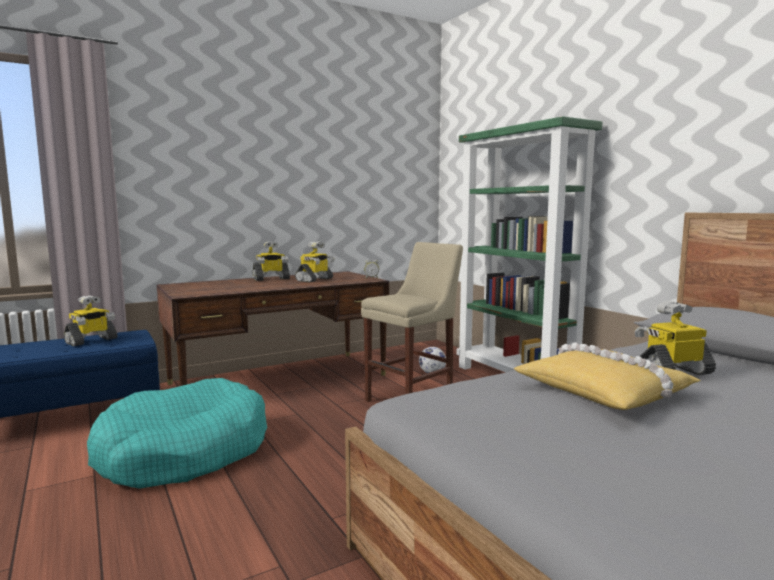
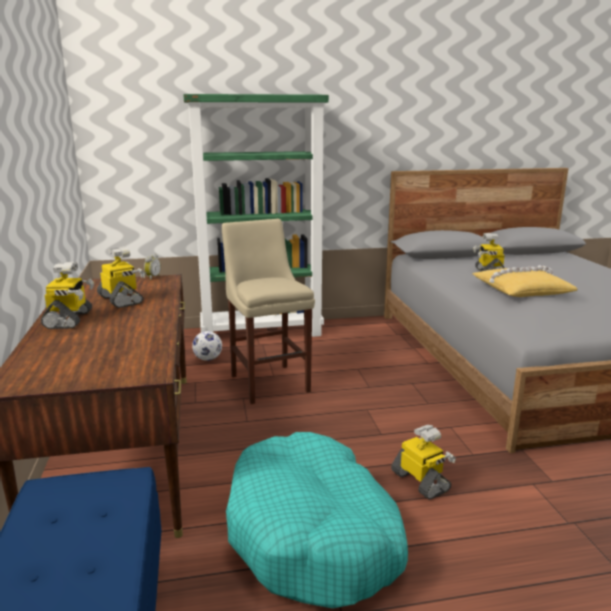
camera: 70 degrees left, 10 degrees up
toy robot [64,295,118,346] -> toy robot moved to [391,425,456,499]

